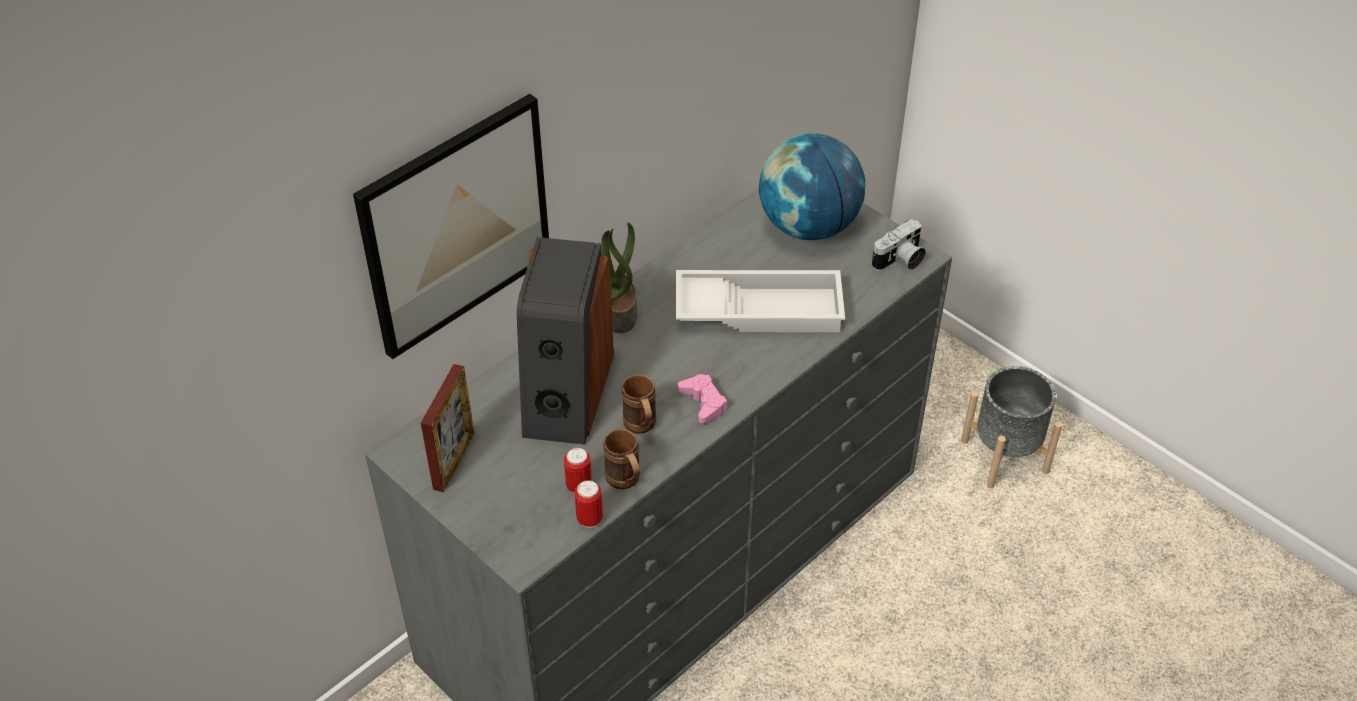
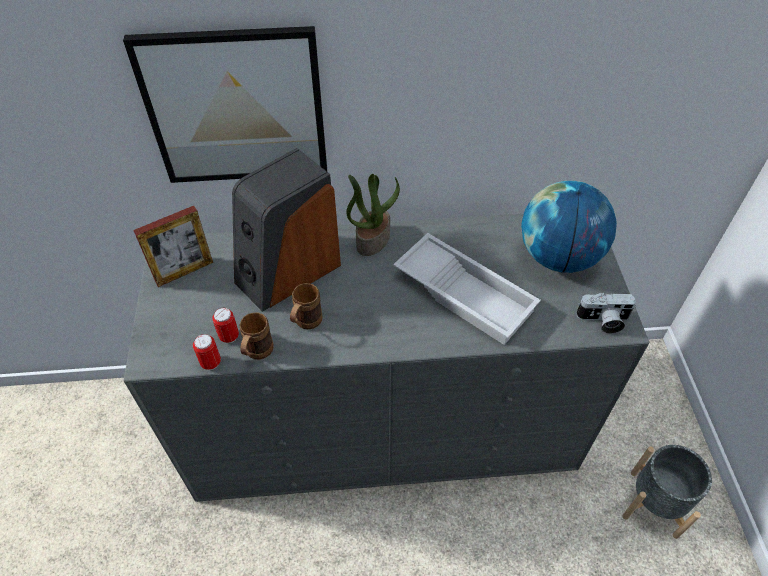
camera: 40 degrees right, 5 degrees up
pink game controller [678,374,727,424] -> none

